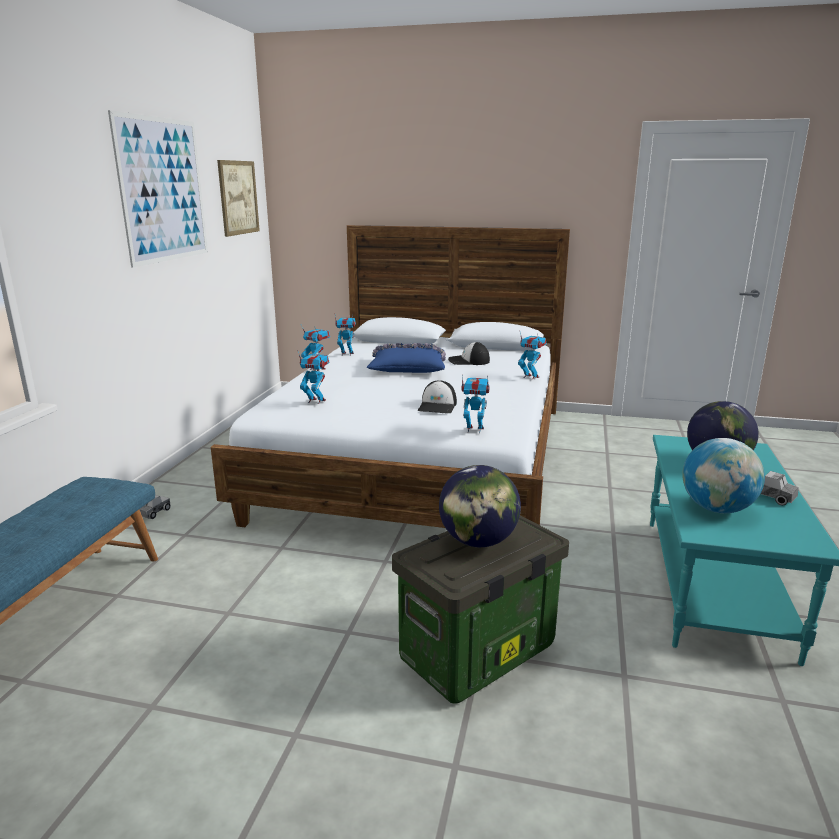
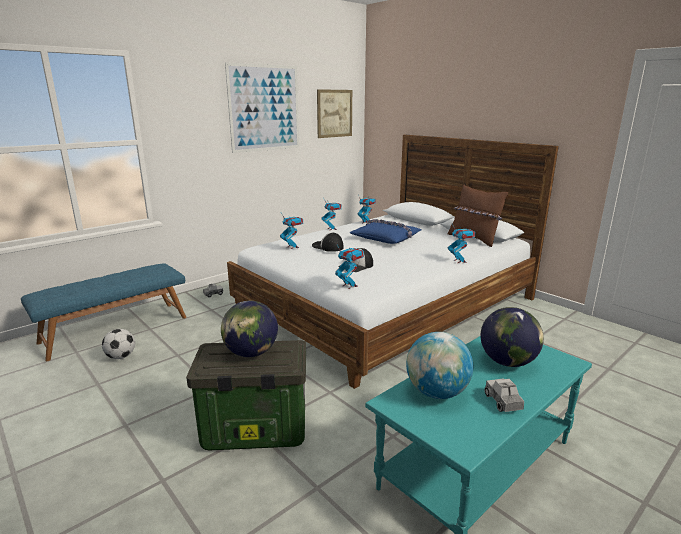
camera: 35 degrees right, 0 degrees up
cap [448,342,490,365] -> cap moved to [312,233,344,252]
none -> football [102,329,135,359]
none -> brown pillow [448,185,508,247]

